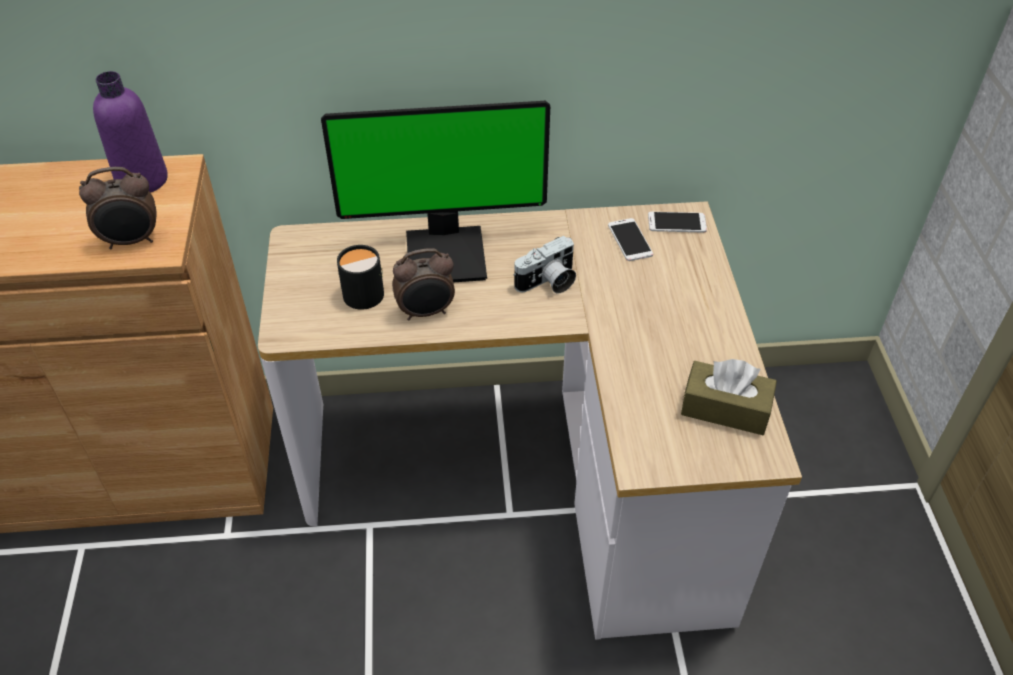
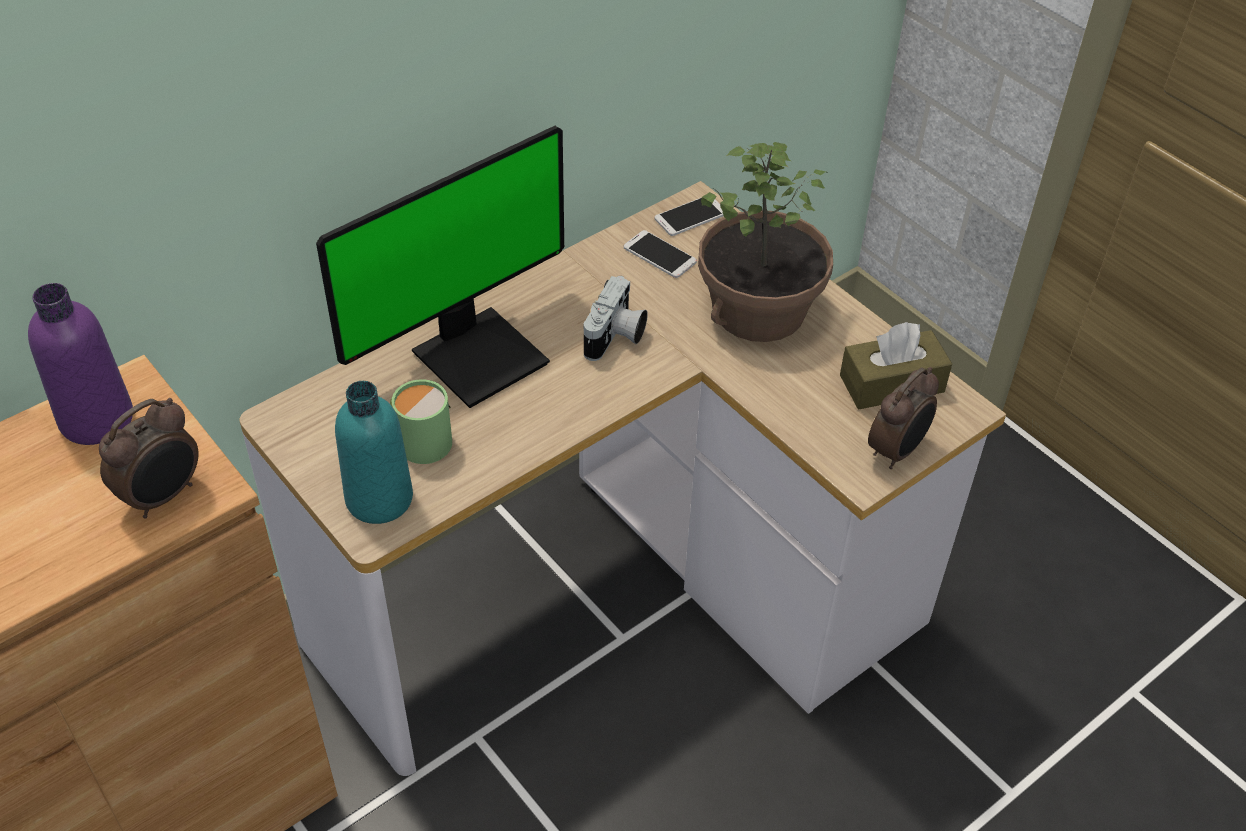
camera: 35 degrees left, 0 degrees up
black mug [337,245,384,310] -> green mug [390,379,452,464]
alarm clock [392,248,455,321] -> alarm clock moved to [868,367,939,469]
none -> turquoise bottle [335,381,413,524]
none -> potted plant [698,142,833,342]

